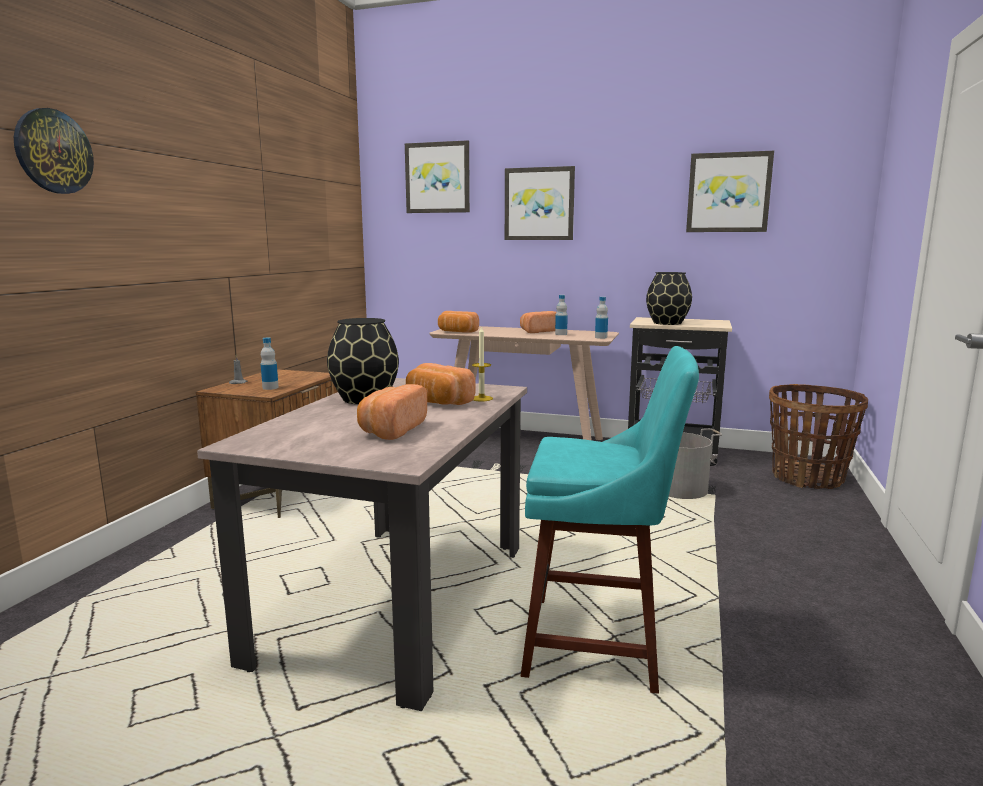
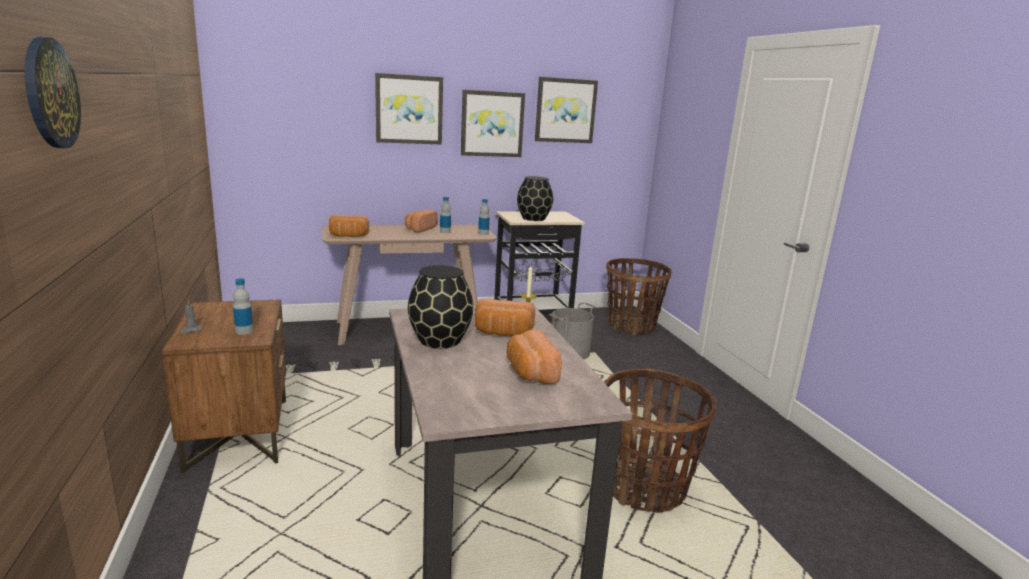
camera: 35 degrees left, 5 degrees up
picture [405,140,470,213] -> picture moved to [461,90,525,157]
turquoise chair [520,346,699,694] -> basket [604,369,717,513]

